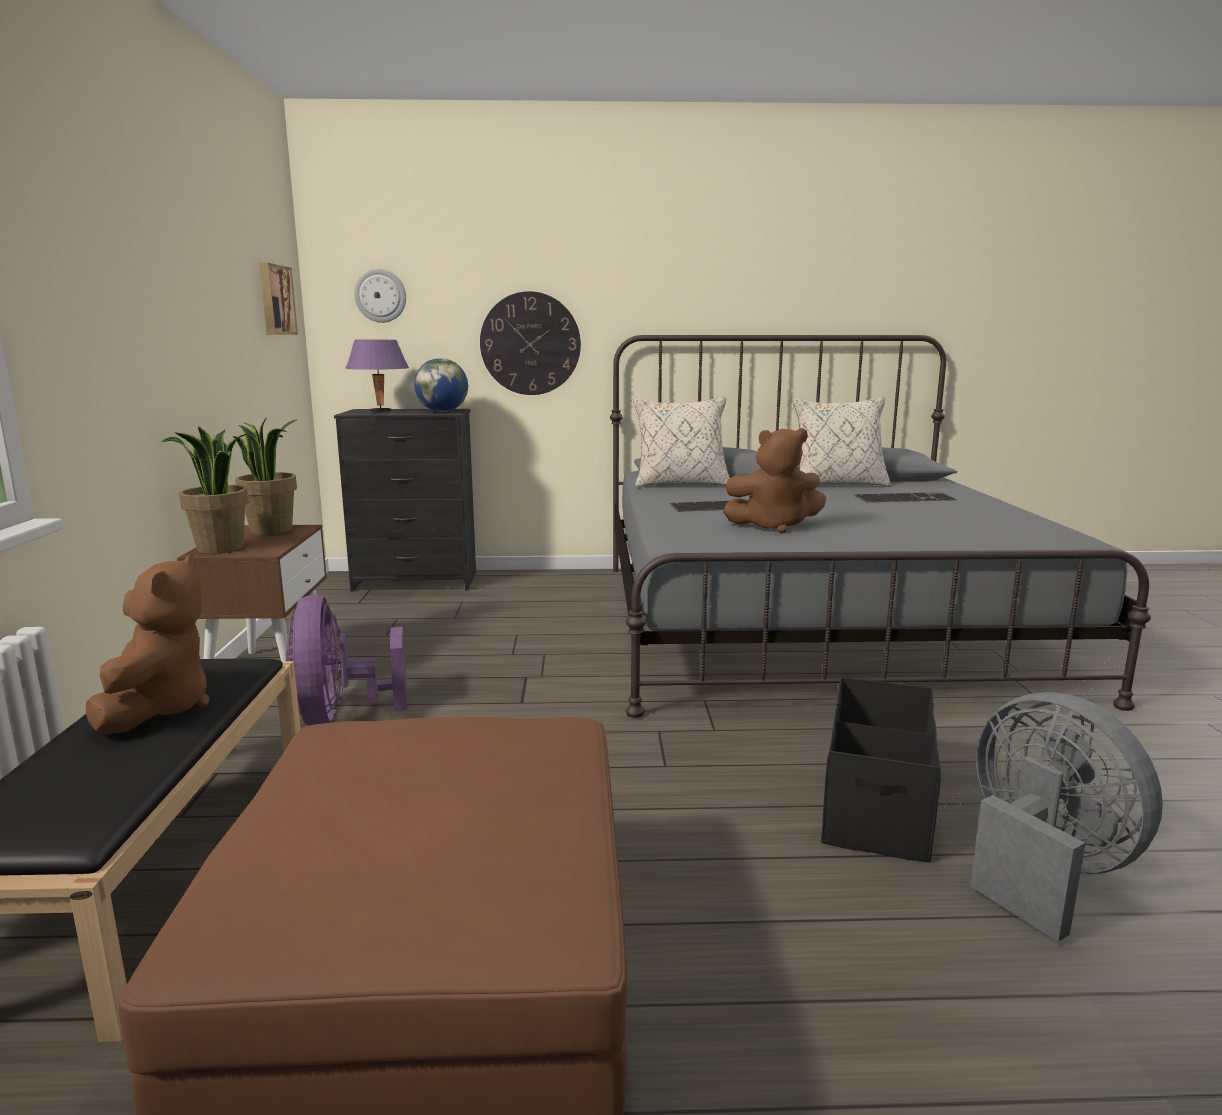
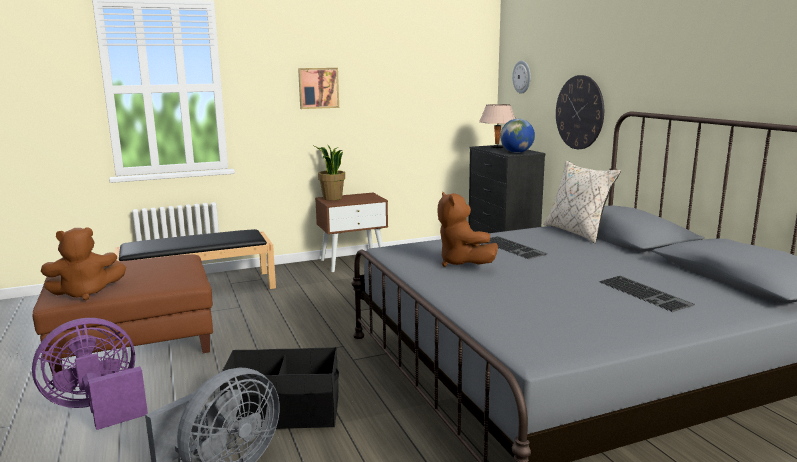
camera: 70 degrees right, 0 degrees up
brown plush toy [86,555,210,734] -> brown plush toy moved to [41,228,126,300]
potted plant [233,417,298,535] -> none
picture [259,263,298,335] -> picture moved to [298,68,339,109]
purple fan [286,595,407,726] -> purple fan moved to [32,318,148,430]
purple table lamp [345,340,409,413] -> beige table lamp [479,104,515,149]
beige pillow [792,397,891,487] -> none

